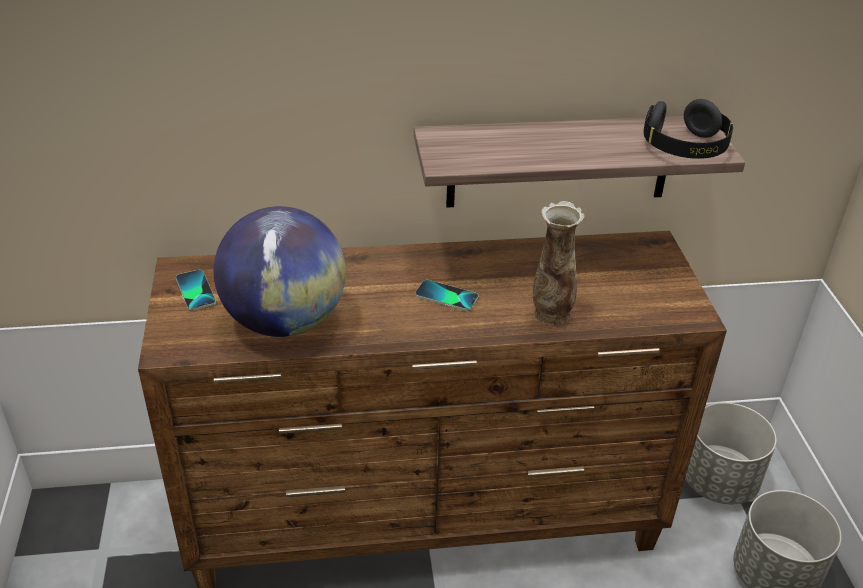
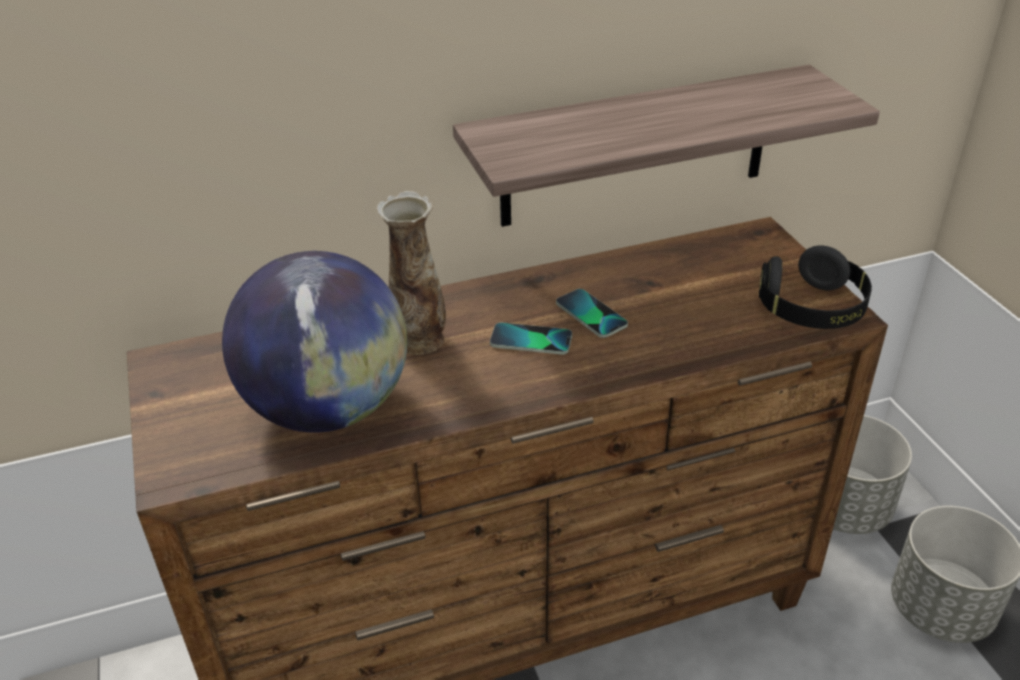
camera: 10 degrees left, 0 degrees up
phone [176,270,216,311] -> phone moved to [556,289,628,338]
vase [533,201,585,326] -> vase moved to [376,191,446,355]
black headphones [644,99,733,159] -> black headphones moved to [759,245,872,329]

